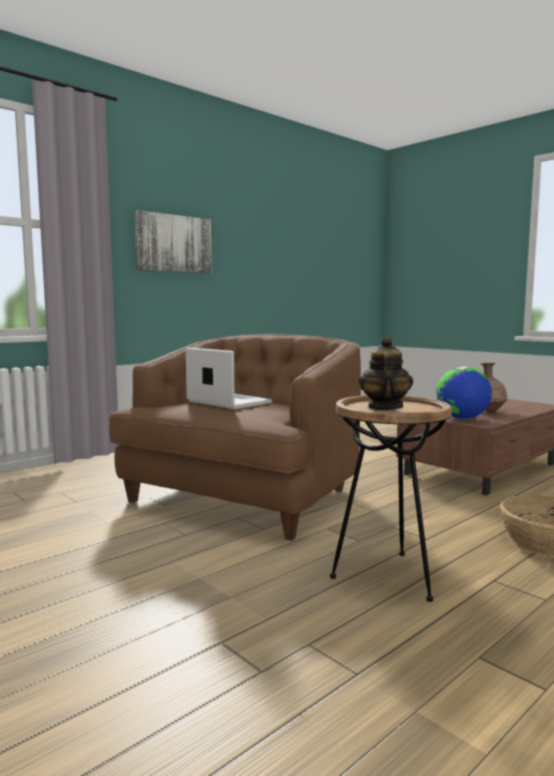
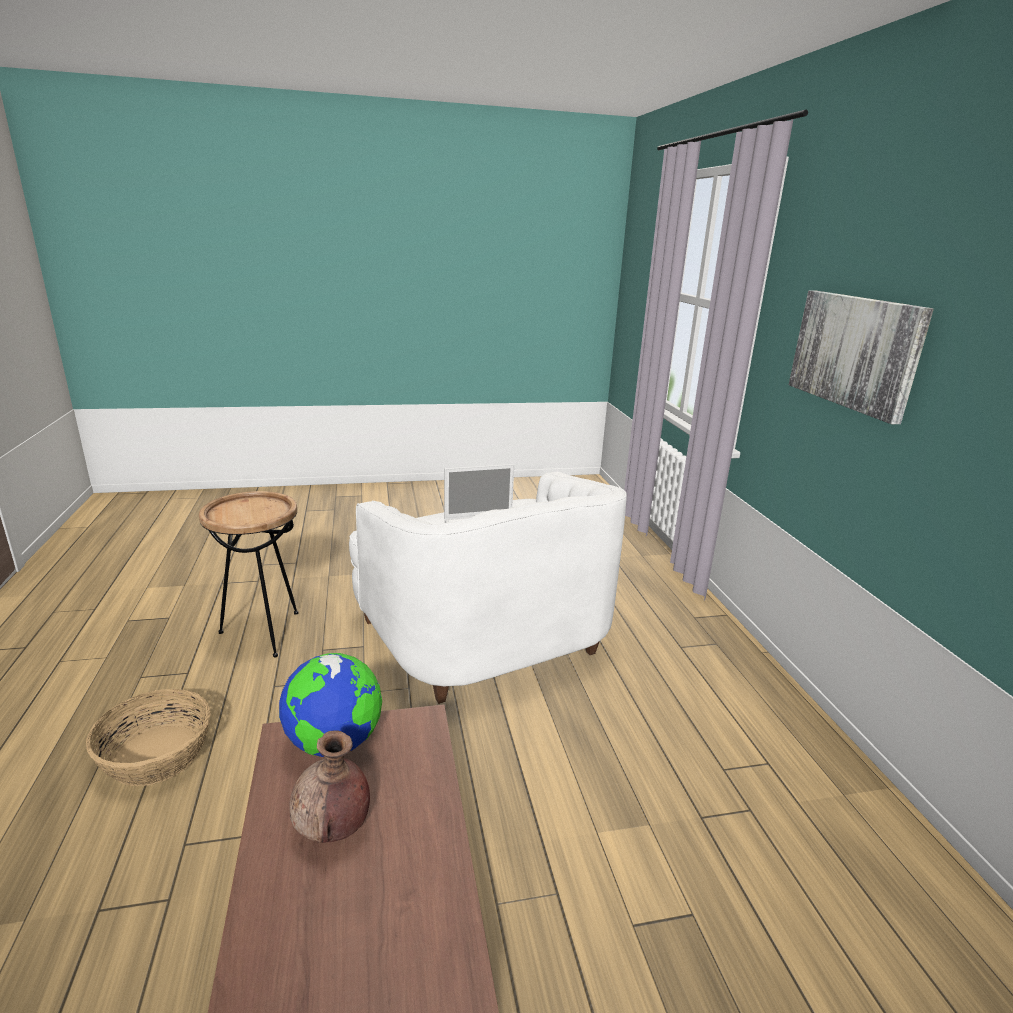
camera: 120 degrees right, 15 degrees up
brown armchair [109,334,361,541] -> white armchair [349,472,627,704]
teapot [359,337,413,410] -> none

